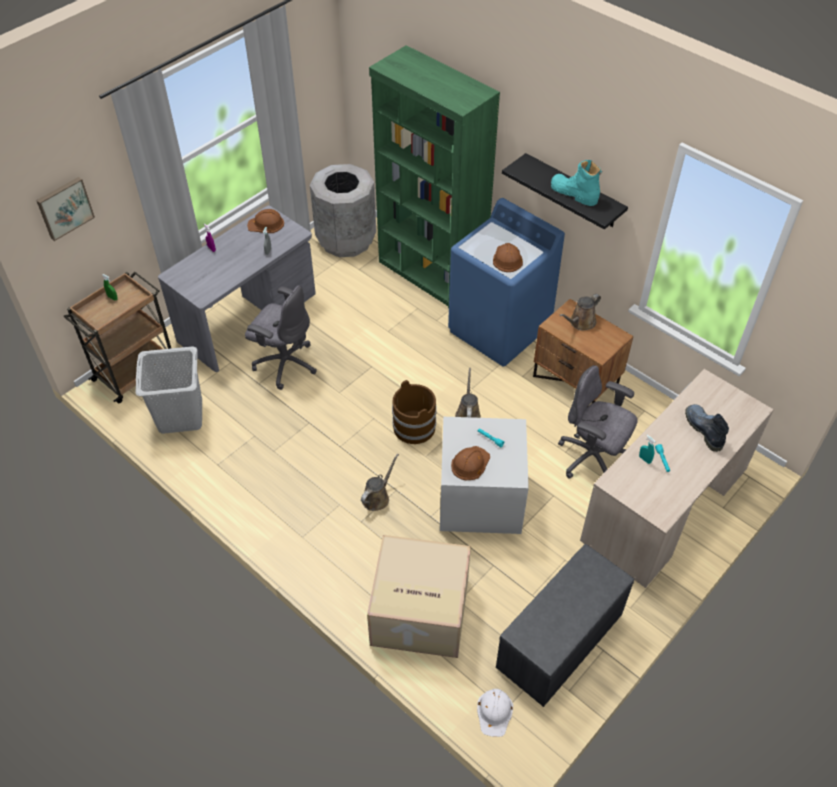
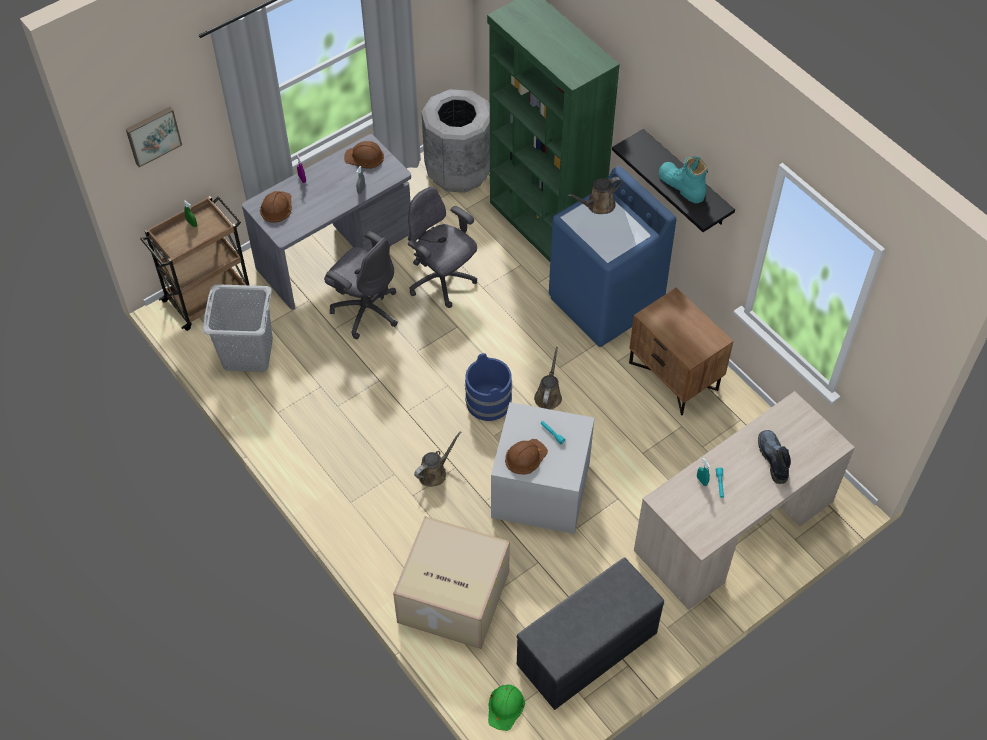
camera: 10 degrees right, 5 degrees up
brown bucket [392,380,437,444] -> blue bucket [465,353,512,421]
white hard hat [477,689,513,737] -> green hard hat [488,684,525,731]
brown hard hat [493,243,523,272] -> brown hard hat moved to [260,191,292,223]
grey office chair [558,365,638,479] -> grey office chair moved to [408,187,477,308]
brown watering can [560,294,601,331] -> brown watering can moved to [568,177,622,214]

